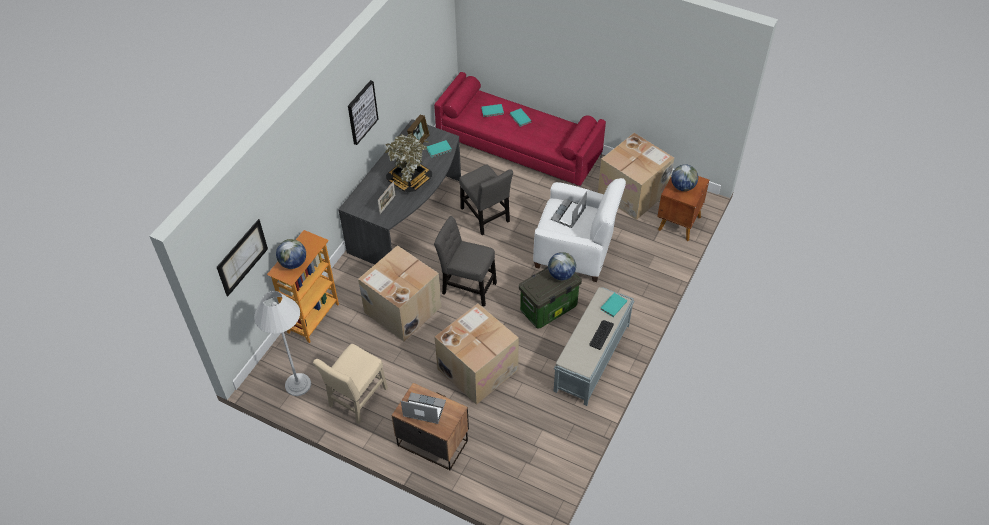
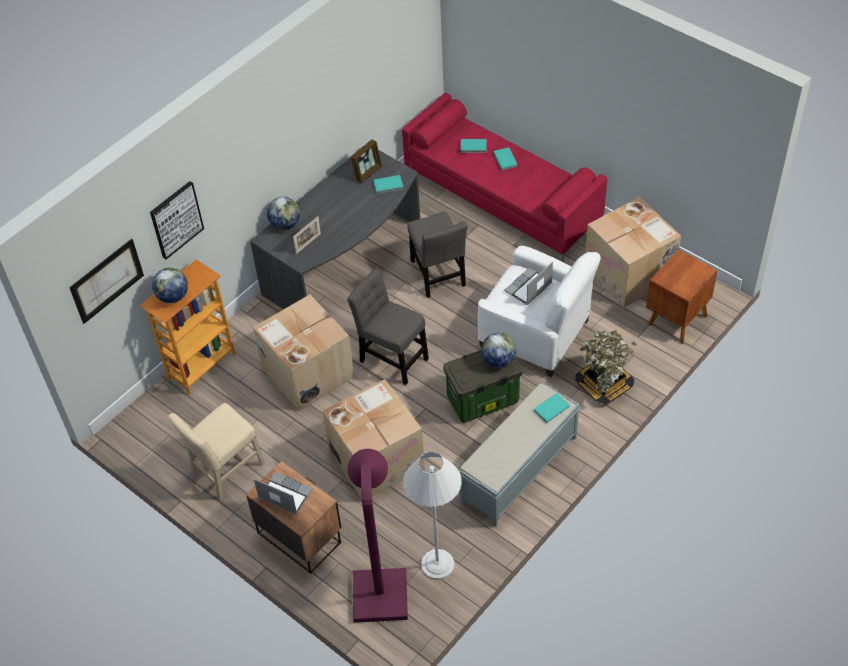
camera: 15 degrees right, 0 degrees up
white floor lamp [254,291,311,396] -> white floor lamp moved to [403,452,462,580]
picture [348,80,379,145] -> picture moved to [150,181,204,259]
potted plant [385,133,432,192] -> potted plant moved to [575,330,637,403]
keyboard [589,320,614,350] -> none
globe [671,164,698,191] -> globe moved to [267,197,300,230]
none -> purple floor lamp [347,449,408,623]

